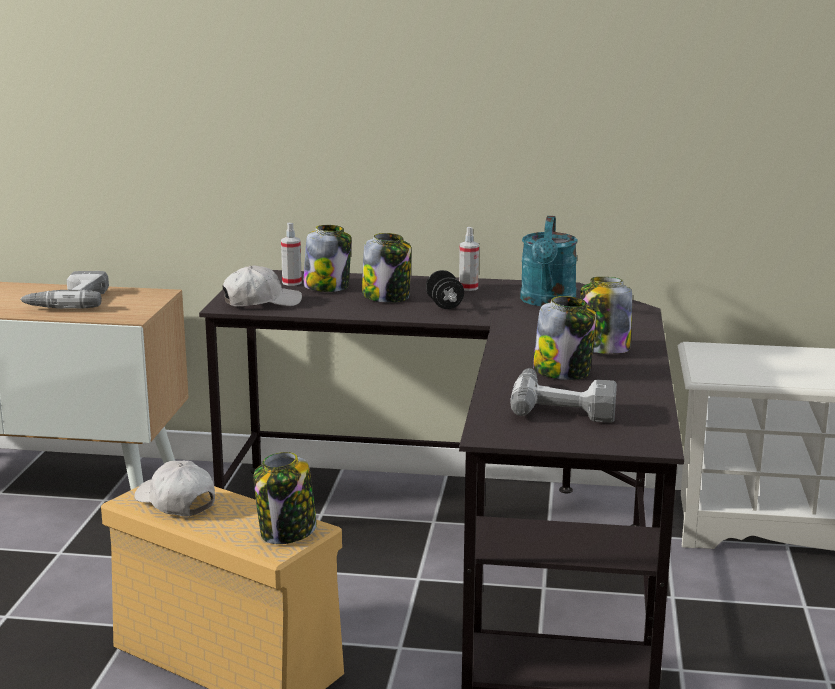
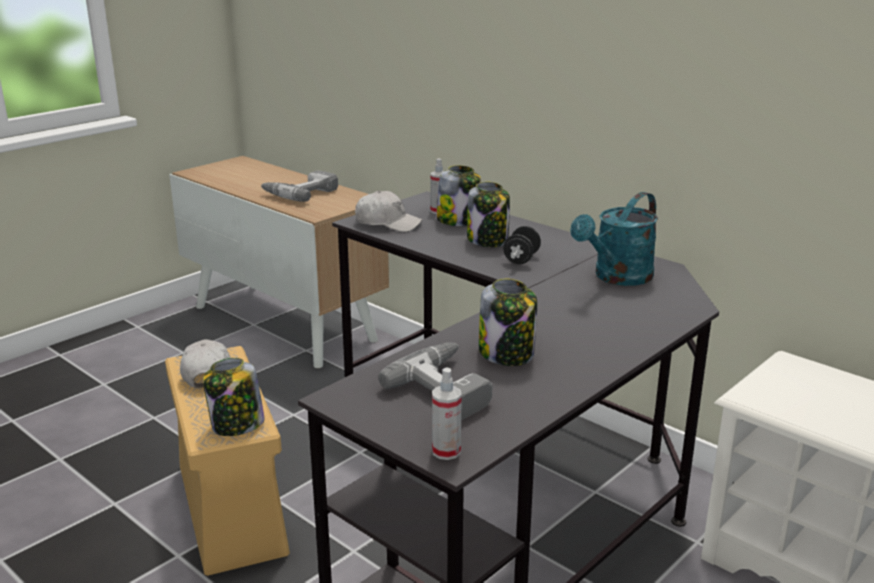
camera: 35 degrees right, 5 degrees up
spray bottle [459,227,479,291] -> spray bottle moved to [432,368,462,460]
jar [580,277,632,354] -> none

